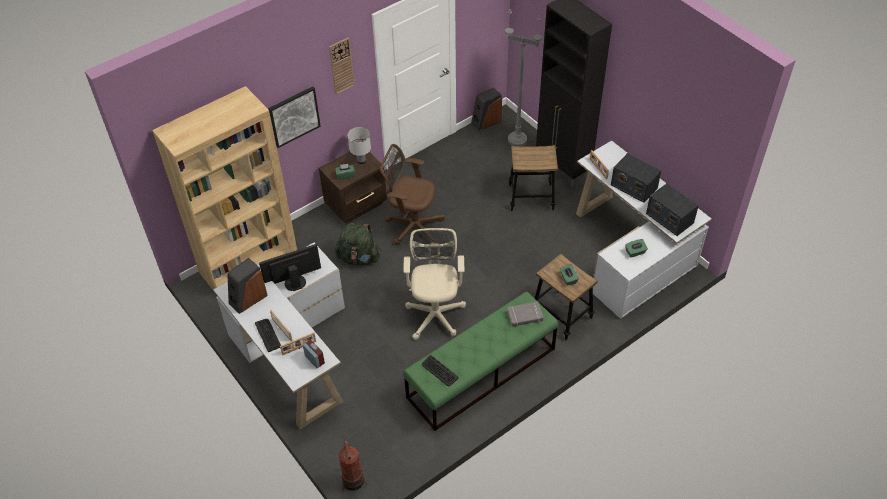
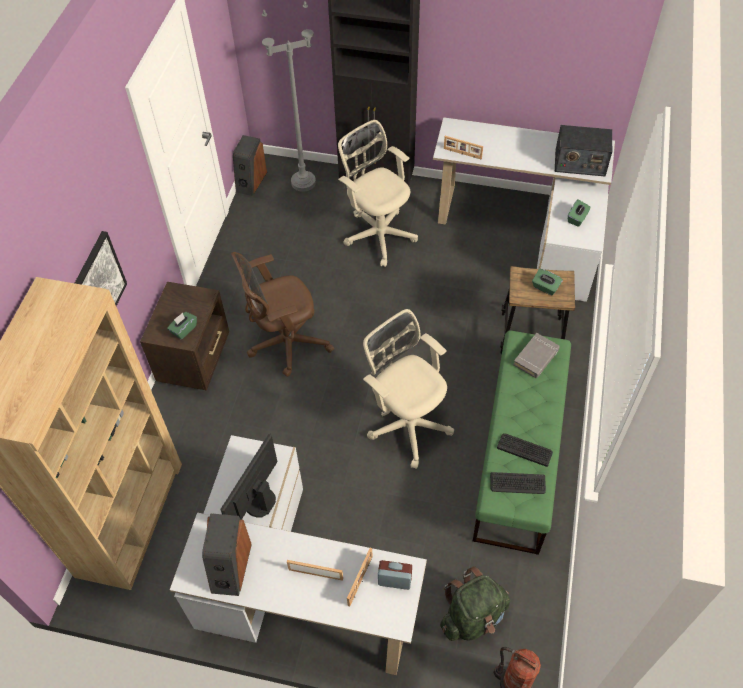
camera: 40 degrees left, 5 degrees up
keyboard [255,319,281,352] -> keyboard moved to [497,433,553,467]
wall clock [329,37,355,95] -> none
green backpack [335,223,381,266] -> green backpack moved to [440,566,510,641]
white table lamp [348,127,371,164] -> none
stool [509,145,558,211] -> beige office chair [338,120,418,267]
radio [611,153,661,203] -> none

